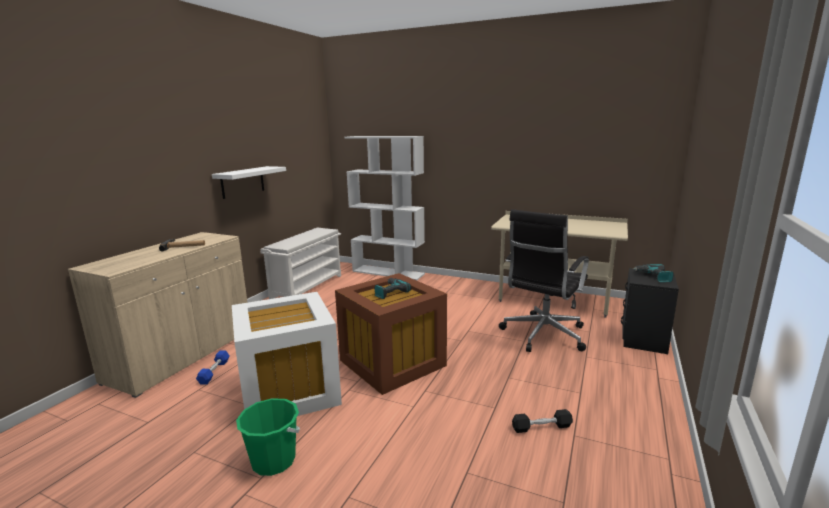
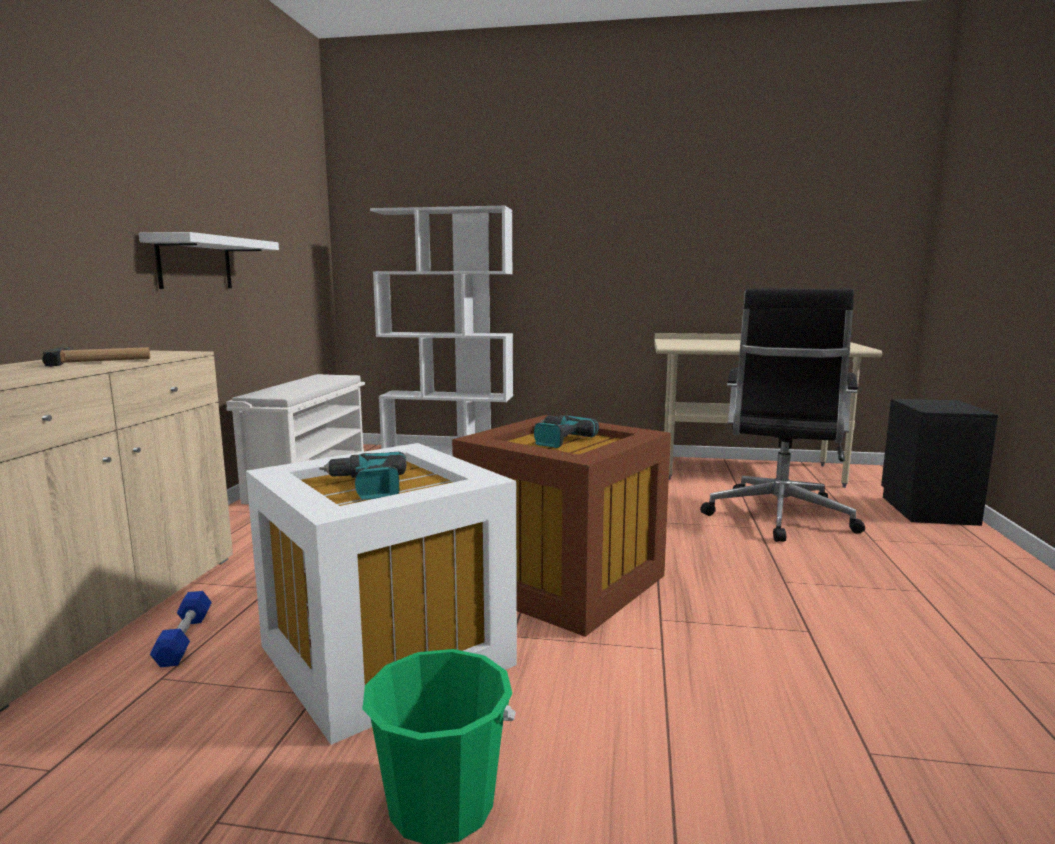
camera: 15 degrees left, 5 degrees down
black dumbbell [512,409,573,433] -> none
power drill [633,264,674,282] -> power drill moved to [319,452,406,500]

